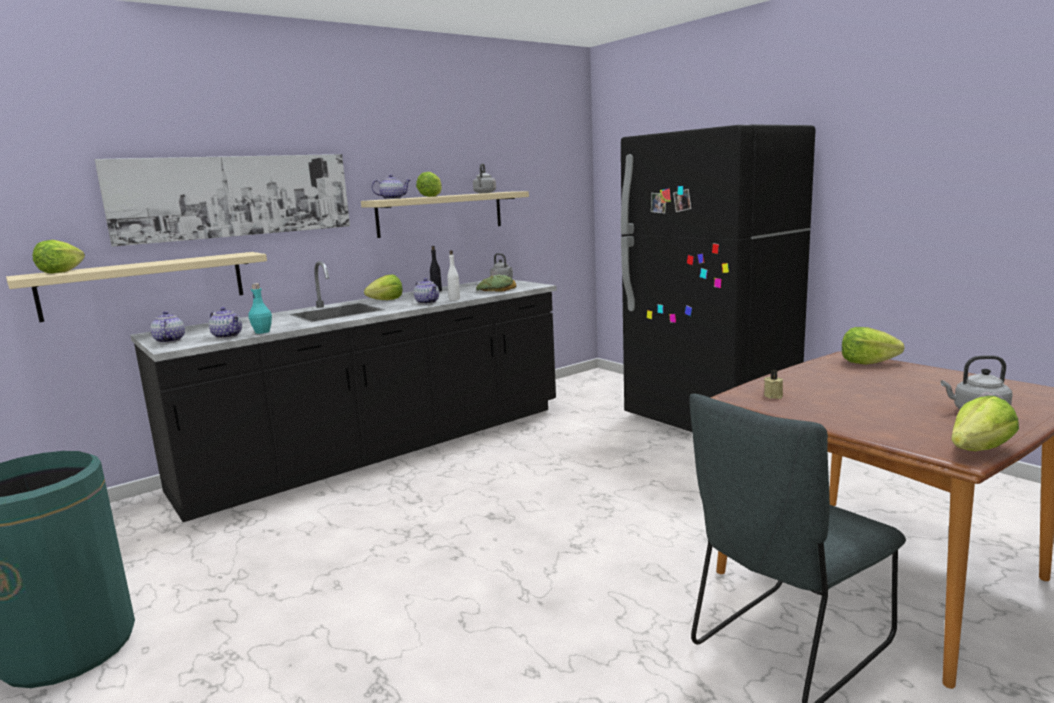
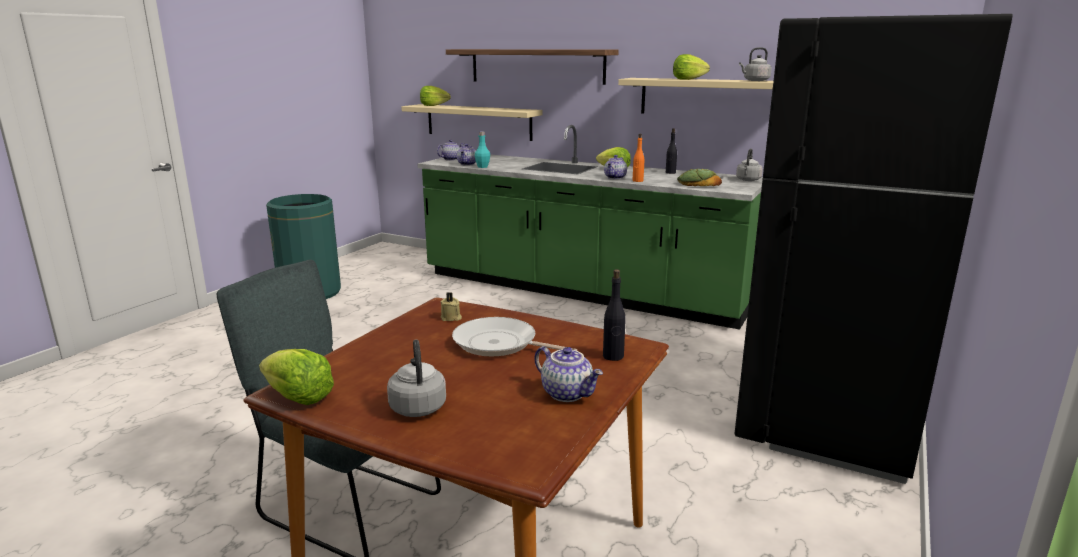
camera: 65 degrees right, 5 degrees up
picture [95,154,350,247] -> shelf [446,49,619,85]
black counter [130,261,557,522] -> green counter [418,125,763,330]
teapot [371,175,411,199] -> teapot moved to [534,346,603,402]
white bottle [447,250,460,300] -> orange bottle [632,134,645,182]
lettuce [842,327,905,365] -> black bottle [603,269,626,361]
none -> frying pan [452,317,577,357]

